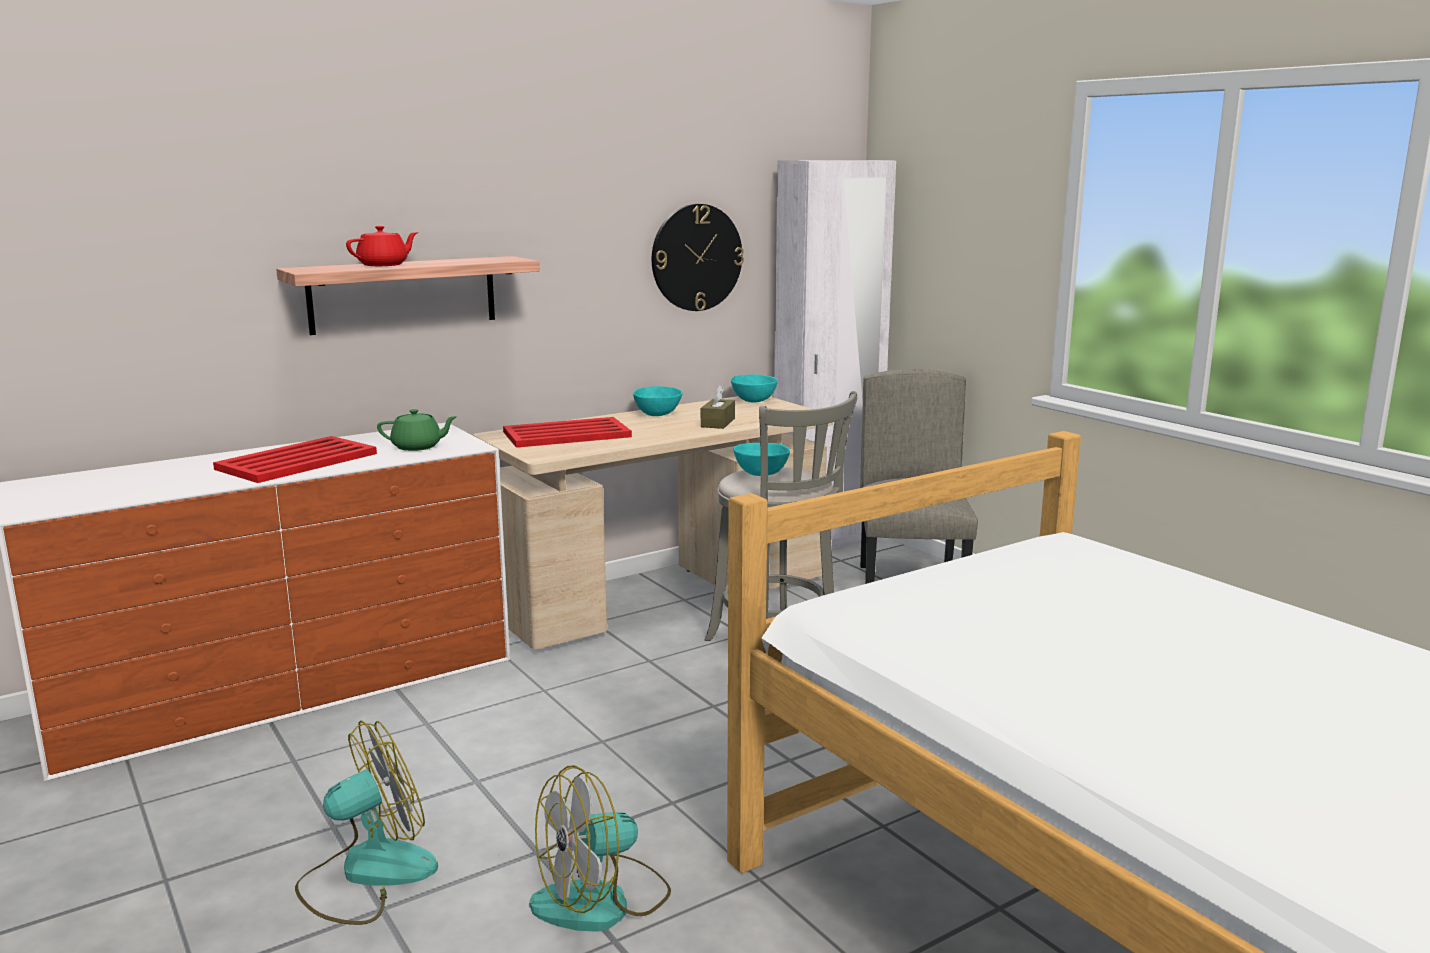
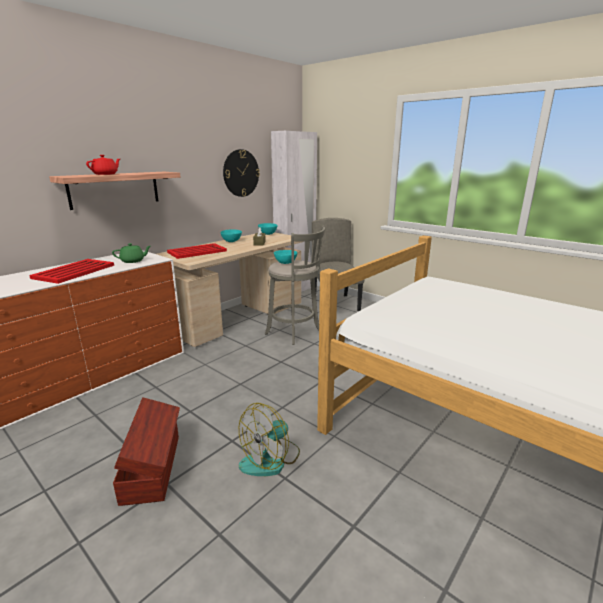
camera: 15 degrees left, 5 degrees up
fan [295,720,438,925] -> brown storage box [113,397,180,506]

